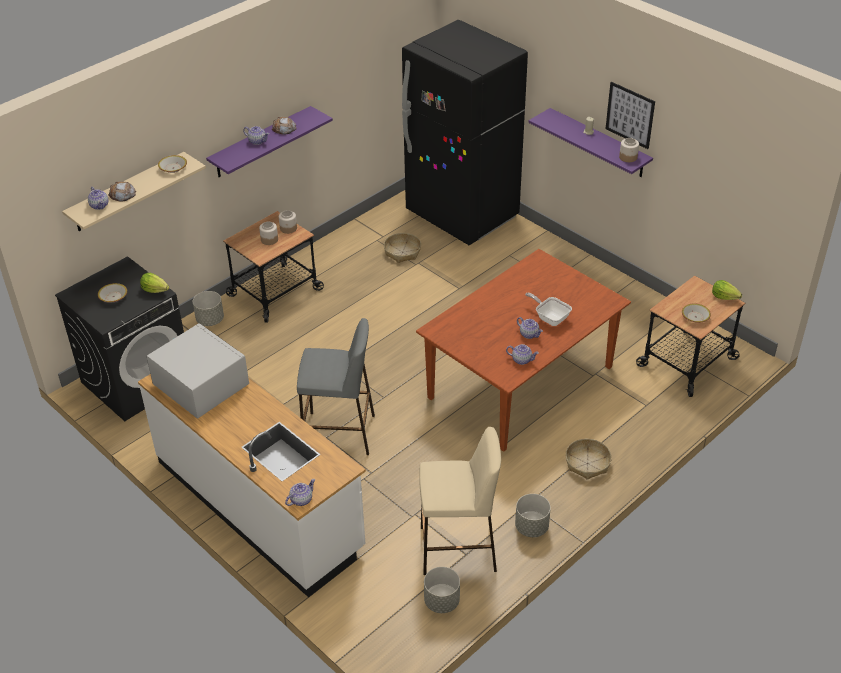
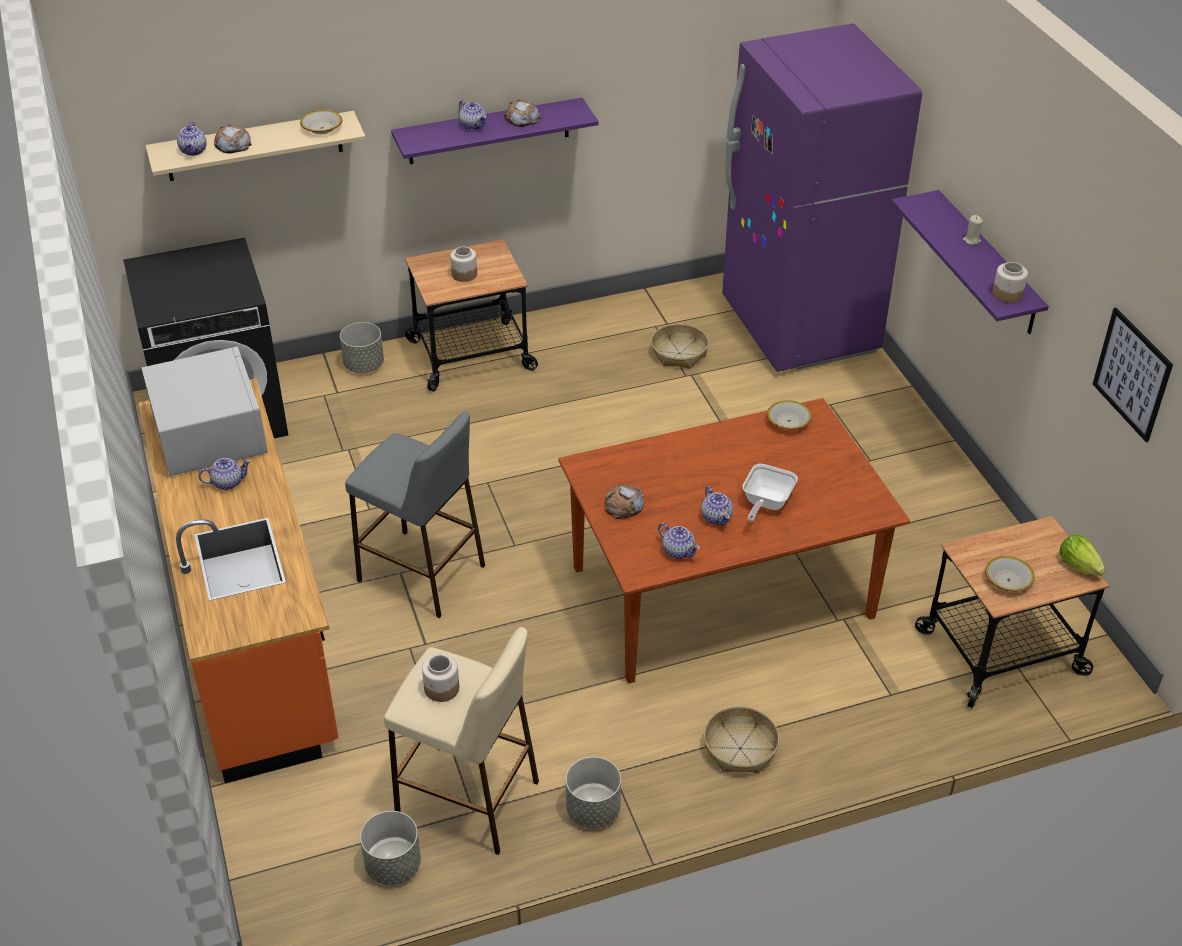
camera: 25 degrees right, 0 degrees up
bowl [98,283,127,302] -> bowl moved to [767,400,812,430]
white counter [138,374,366,597] -> orange counter [139,379,339,783]
lettuce [140,273,169,293] -> none
jar [279,210,297,234] -> jar moved to [422,654,459,702]
teapot [285,479,315,506] -> teapot moved to [199,458,251,490]
black fridge [402,20,528,245] -> purple fridge [722,23,922,372]
frying pan [525,293,572,326] -> frying pan turned 135 degrees counterclockwise [743,464,798,522]
picture [606,82,655,149] -> picture moved to [1093,307,1173,442]
none -> bread [605,484,644,519]

